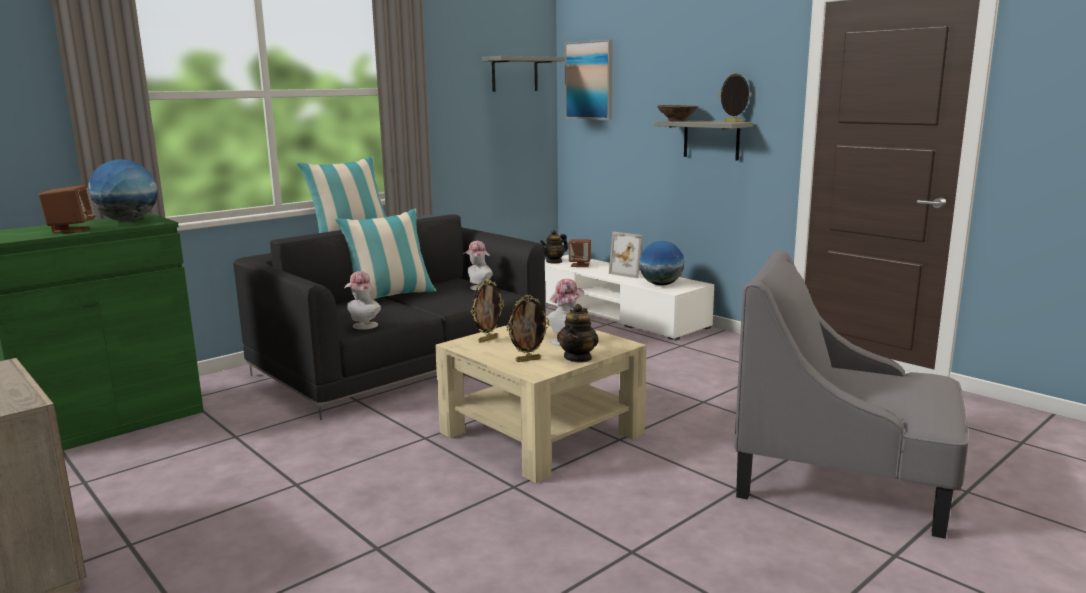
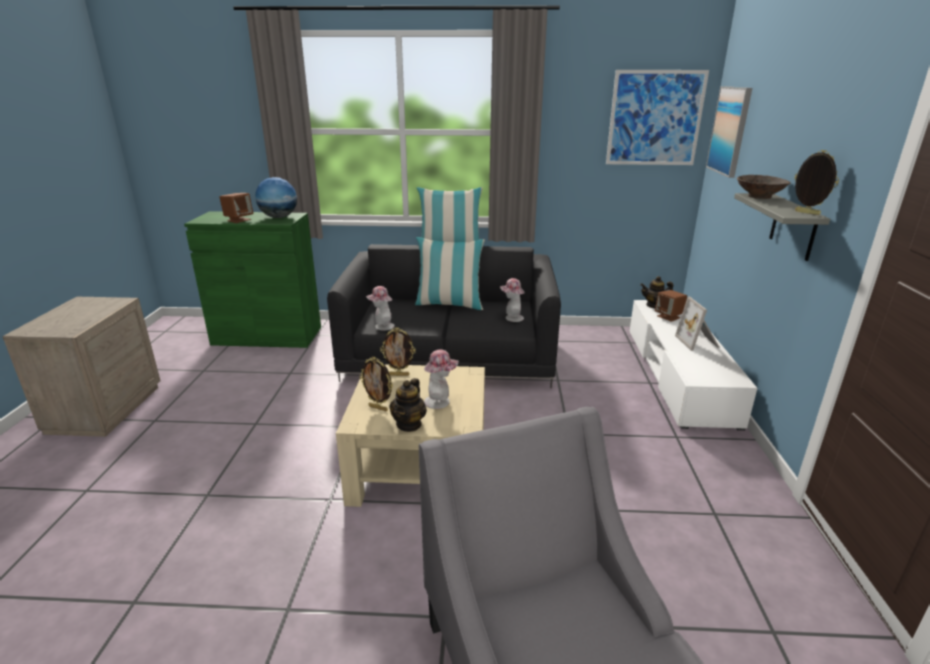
camera: 45 degrees right, 10 degrees up
grey shelf [482,56,565,92] -> picture [606,70,709,165]
teapot [557,304,599,363] -> teapot turned 45 degrees counterclockwise [389,378,427,432]
globe [639,241,684,286] -> none

